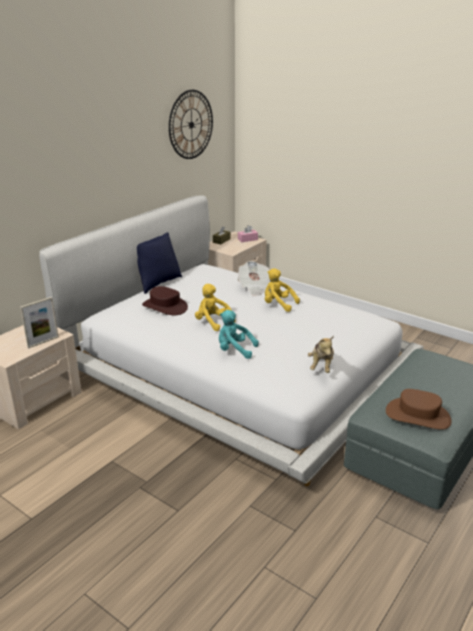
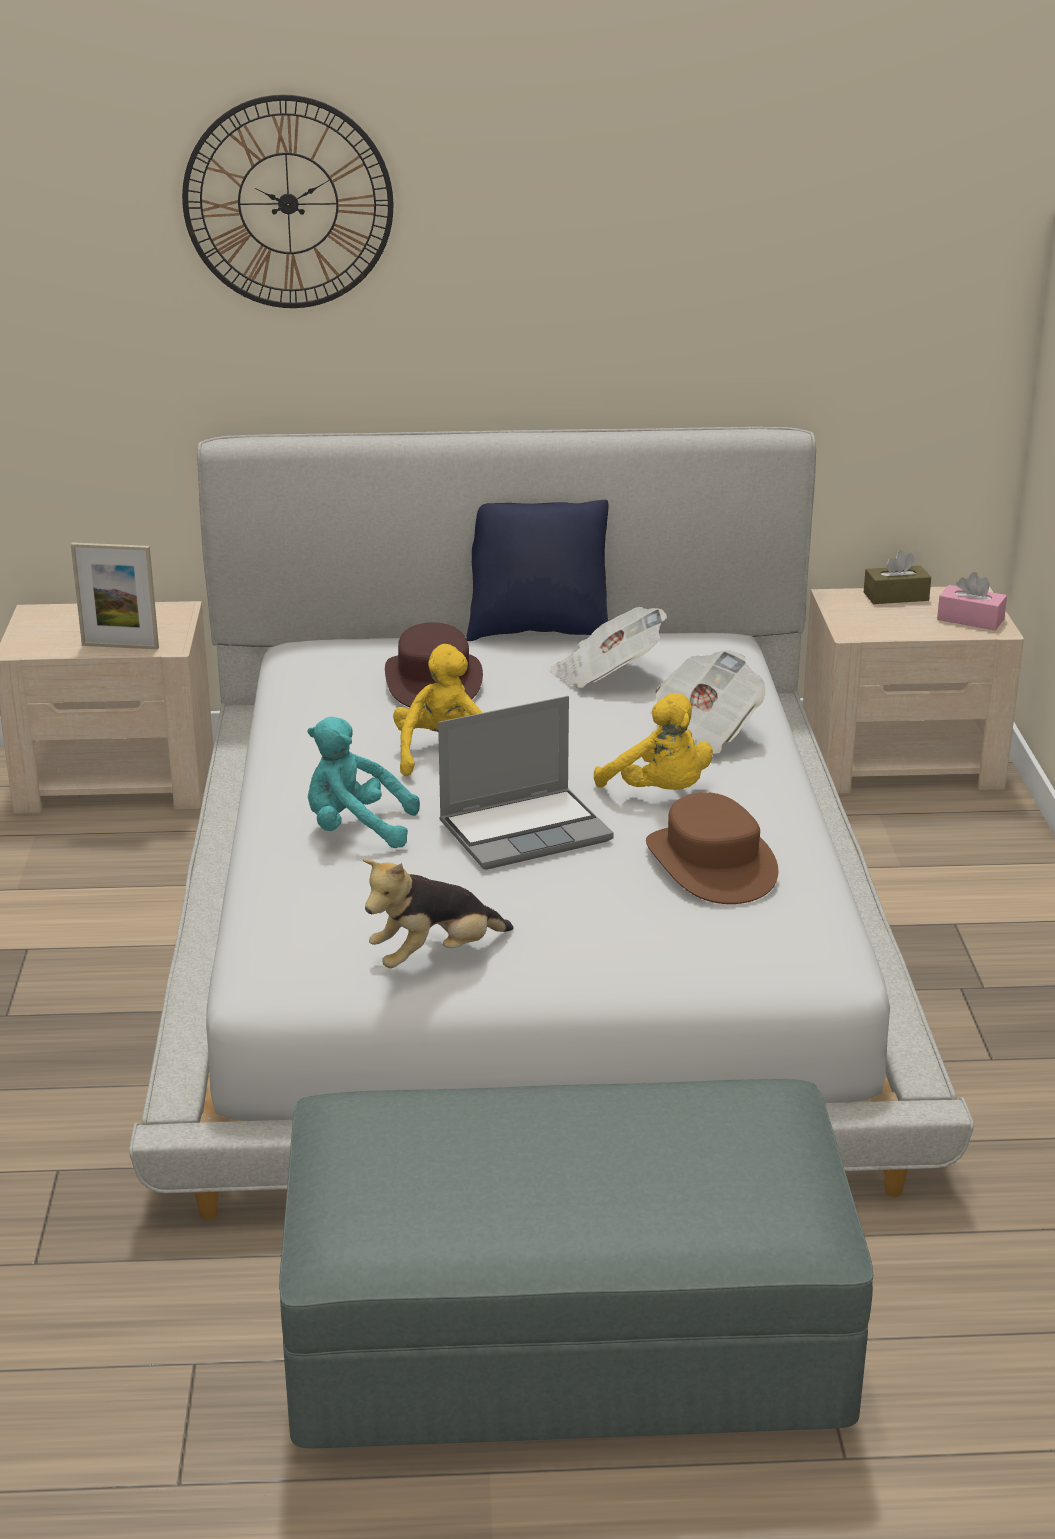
camera: 50 degrees right, 0 degrees up
wall clock [169,90,213,159] -> wall clock moved to [182,94,393,308]
turquoise plush toy [219,310,259,359] -> turquoise plush toy turned 60 degrees counterclockwise [308,717,420,848]
yellow plush toy [265,268,300,312] -> yellow plush toy turned 150 degrees clockwise [594,693,713,790]
brown hat [386,389,451,430] -> brown hat moved to [646,792,778,904]
none -> laptop [438,696,614,870]
none -> newspaper [550,607,667,688]

